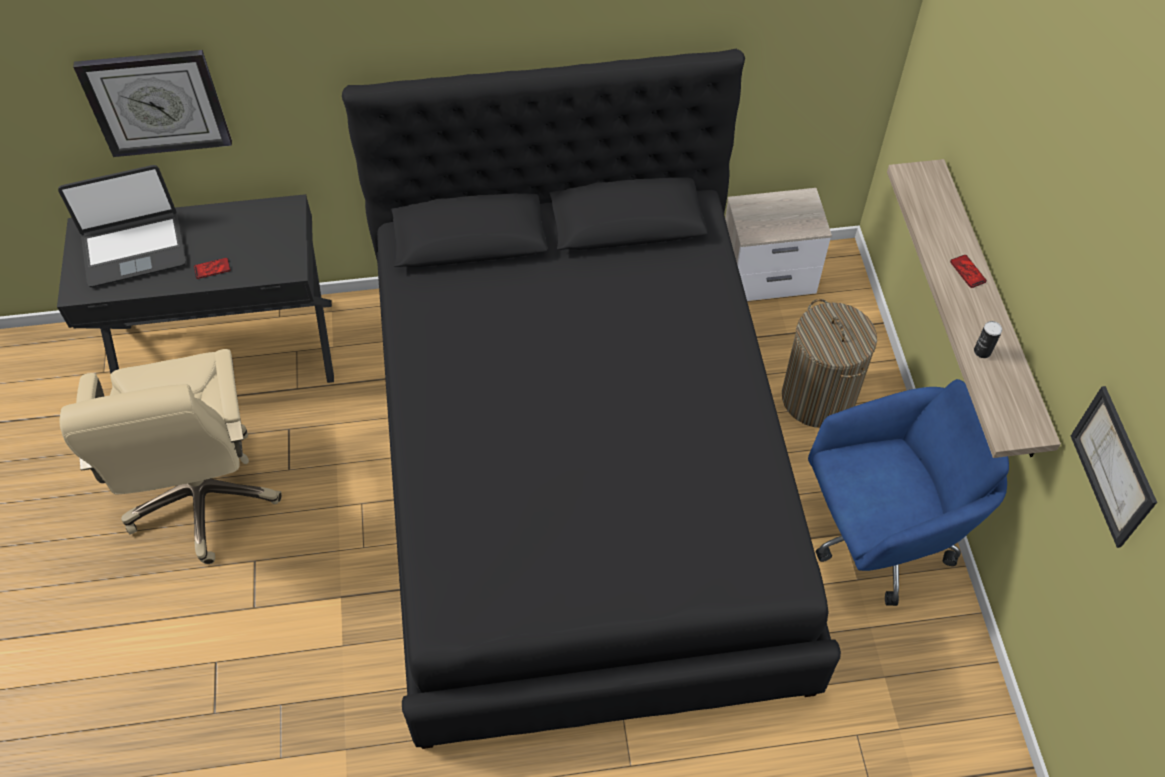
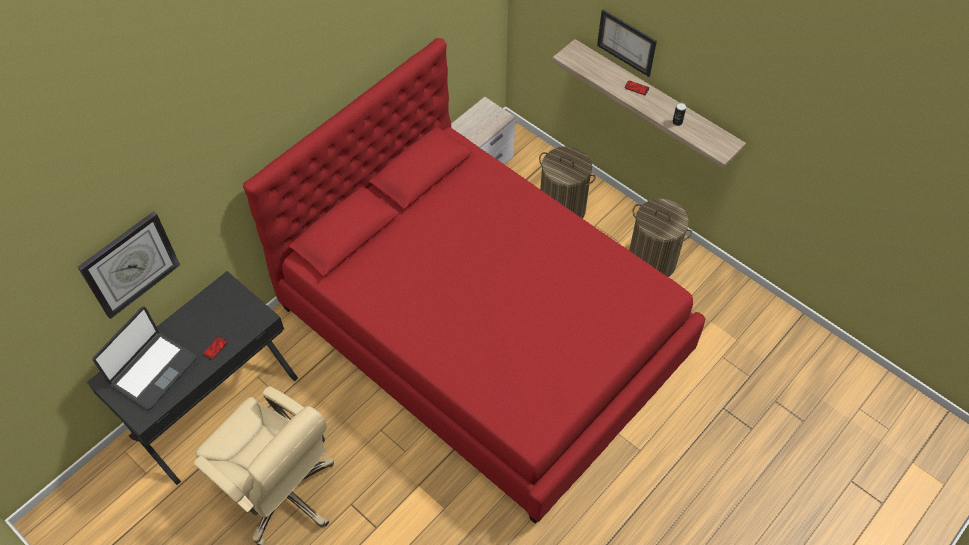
camera: 40 degrees left, 0 degrees up
black bed [342,49,841,749] -> red bed [243,38,705,524]
blue office chair [808,379,1009,606] -> laundry basket [629,199,692,277]
picture [1071,386,1157,548] -> picture moved to [597,10,657,77]

